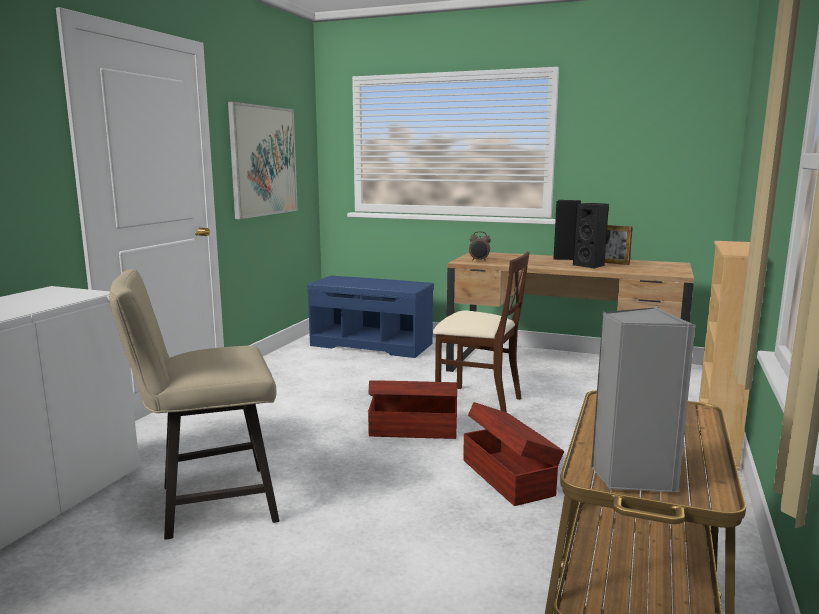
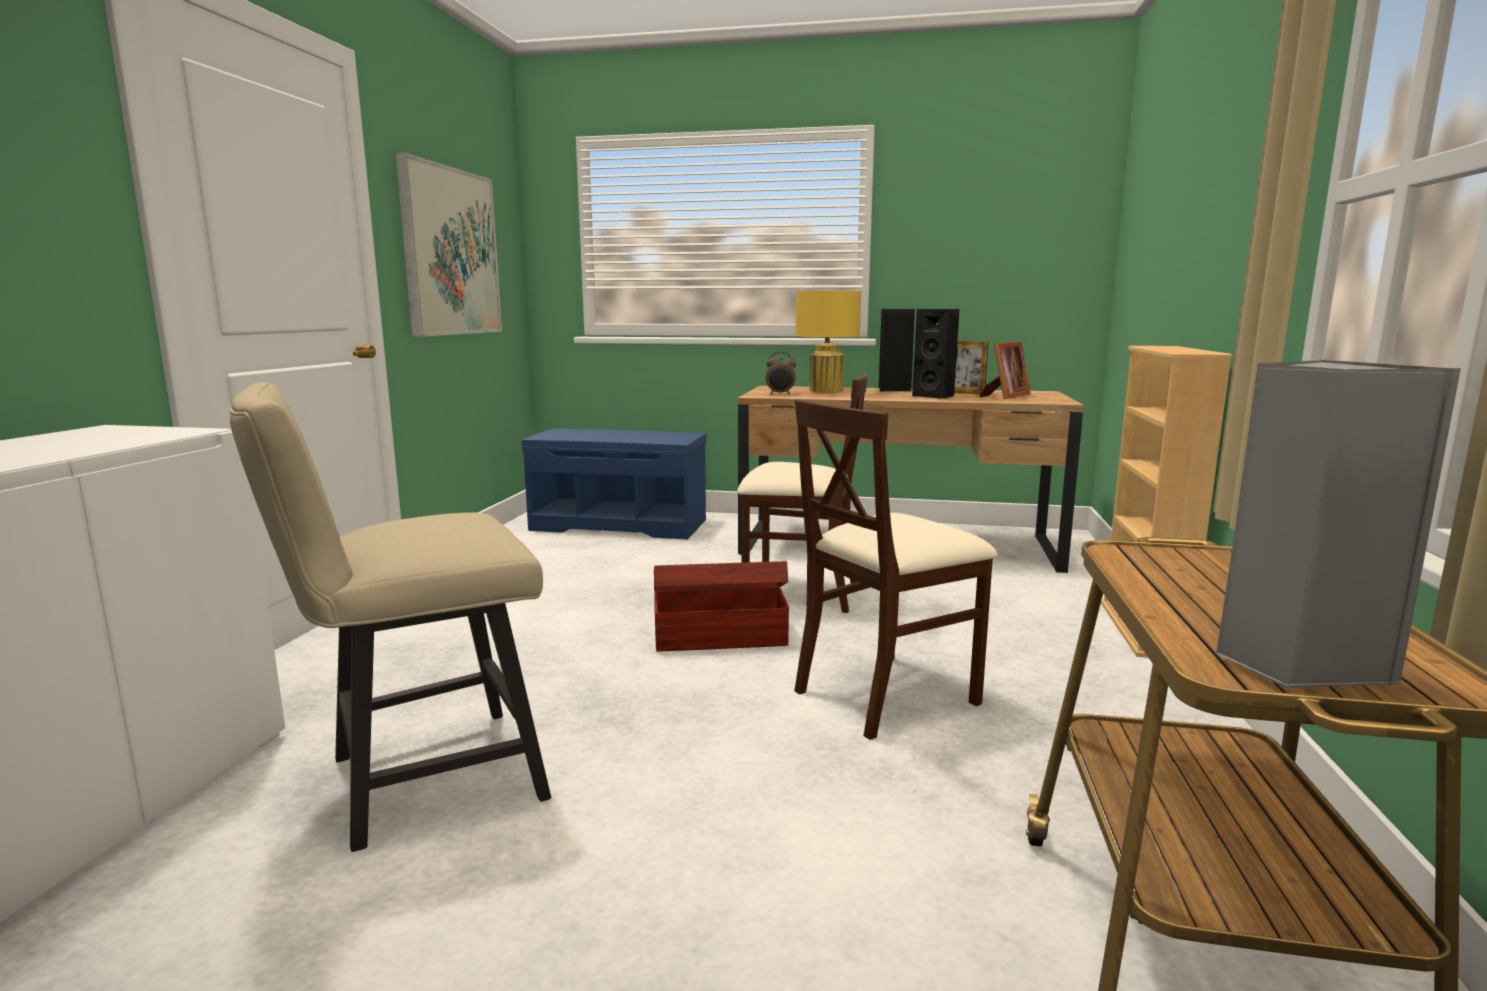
camera: 10 degrees left, 0 degrees up
brown storage box [463,402,564,506] -> beige chair [795,399,998,740]
none -> yellow table lamp [795,291,861,393]
none -> picture frame [979,342,1031,399]

